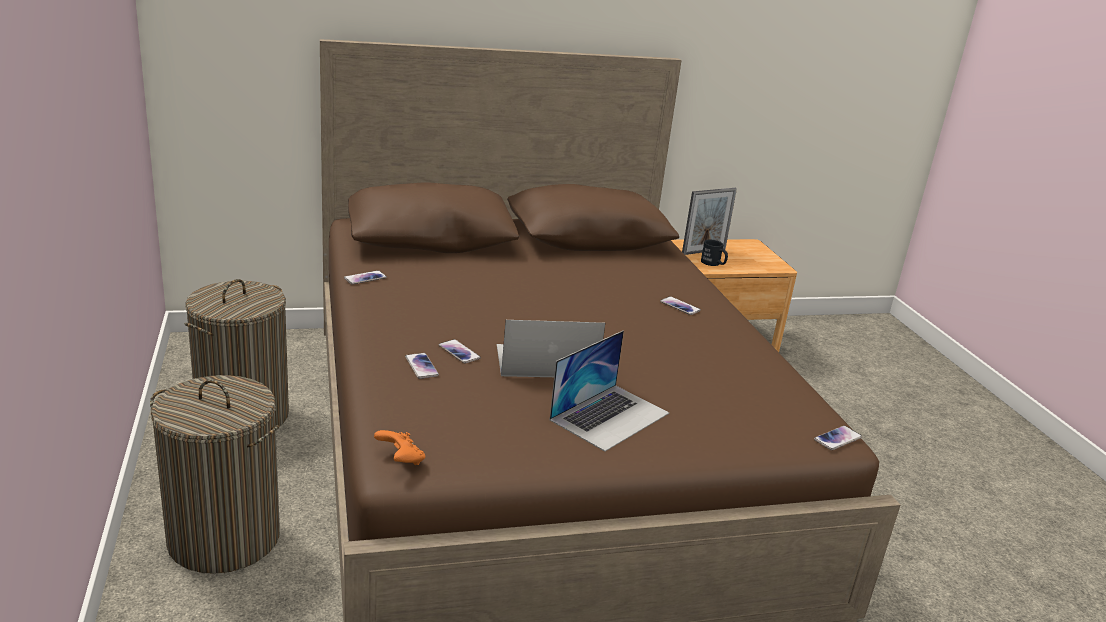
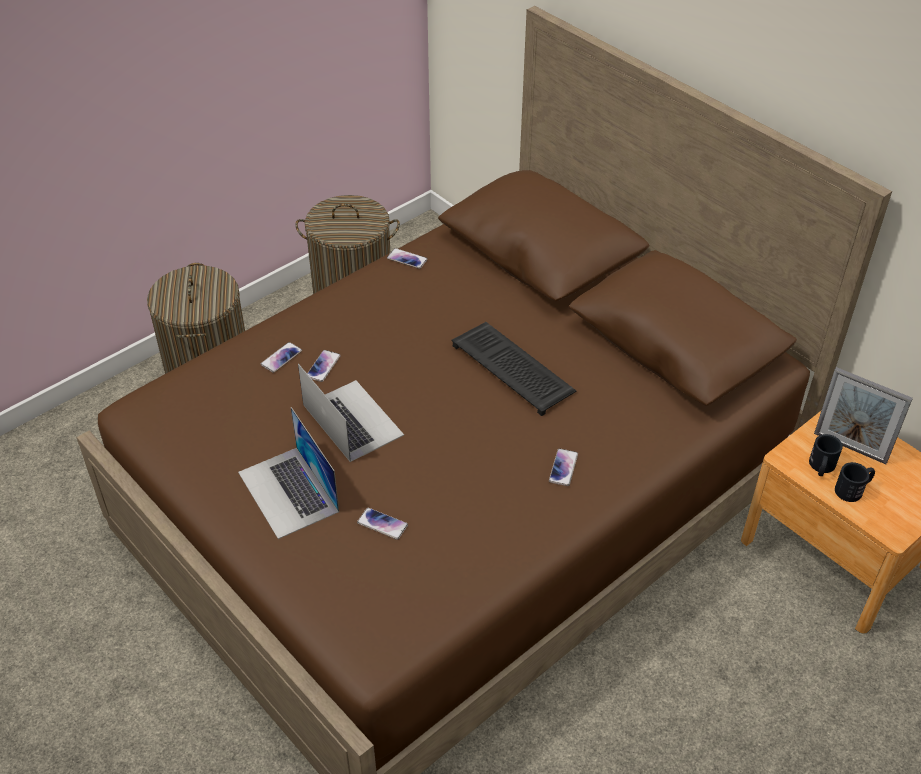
camera: 65 degrees right, 20 degrees up
orange game controller [374,430,425,465] -> none
laptop [550,331,669,452] -> laptop turned 45 degrees clockwise [238,407,339,539]
phone [814,426,862,450] -> phone moved to [357,508,408,540]
none -> keyboard [451,322,576,416]
none -> black mug [835,462,875,502]

